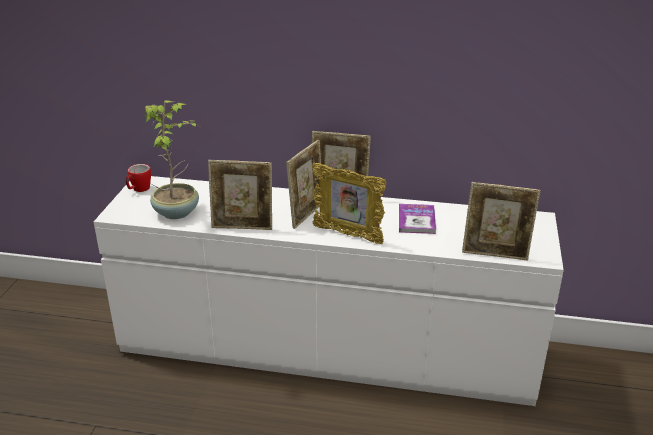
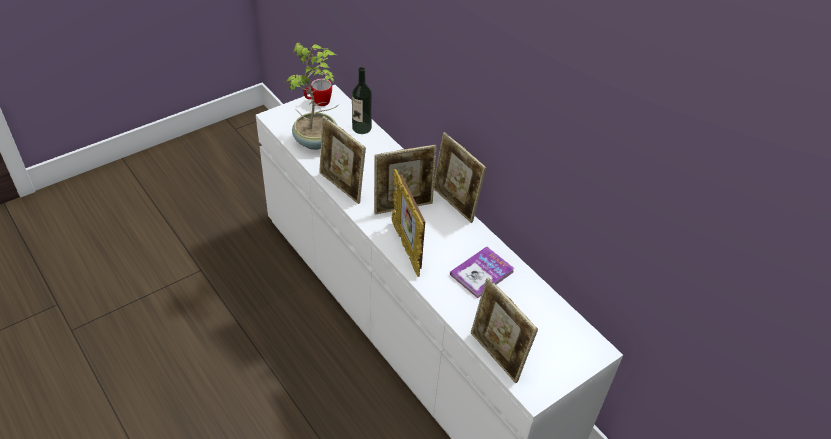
camera: 40 degrees right, 15 degrees up
none -> bottle [352,67,372,134]

